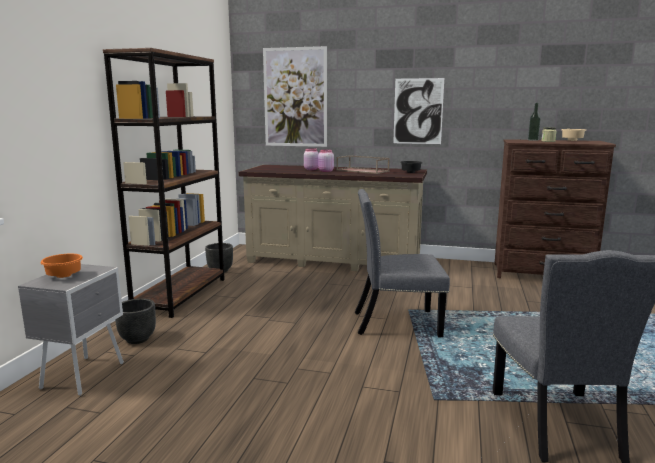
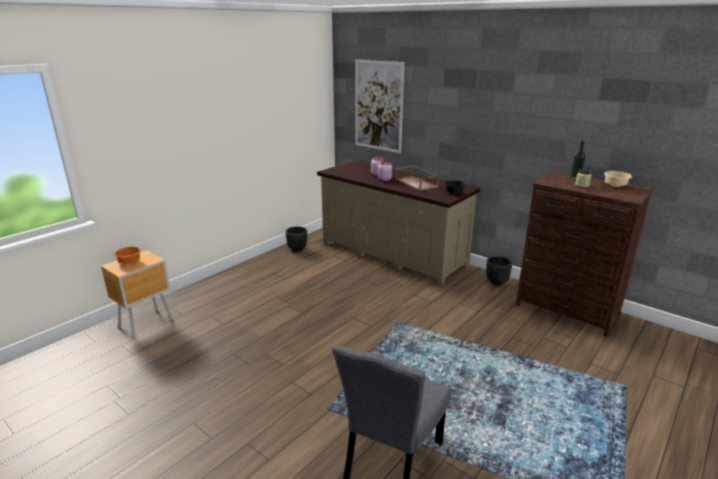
camera: 25 degrees right, 10 degrees up
grey nightstand [18,264,124,396] -> brown nightstand [101,250,173,338]
brown bookcase [103,48,225,318] -> none
black planter [115,299,156,344] -> black planter moved to [486,256,512,285]
grey chair [355,189,450,337] -> none
picture [393,78,444,144] -> none

